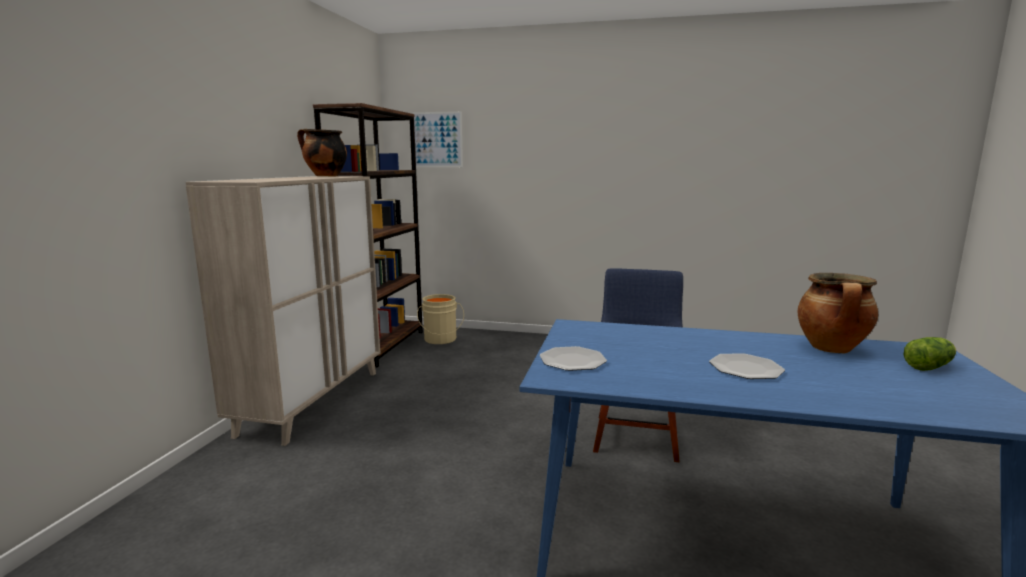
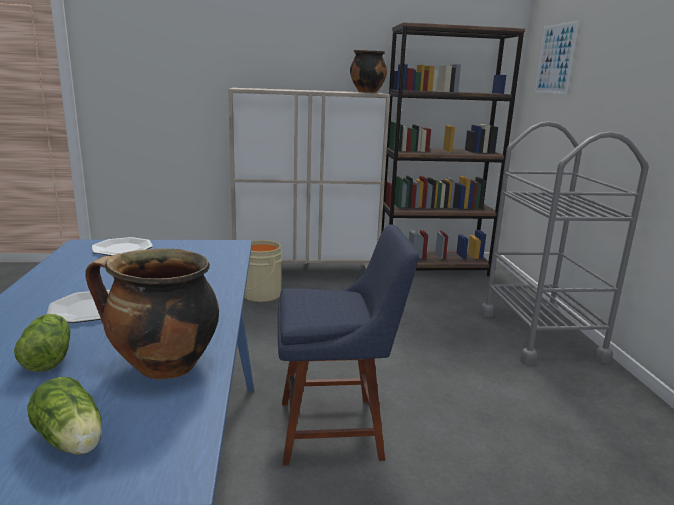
camera: 70 degrees right, 5 degrees up
beige bucket [417,294,464,344] -> beige bucket moved to [244,240,282,302]
none -> lettuce [14,314,70,372]
none -> grey cart [481,121,649,366]

